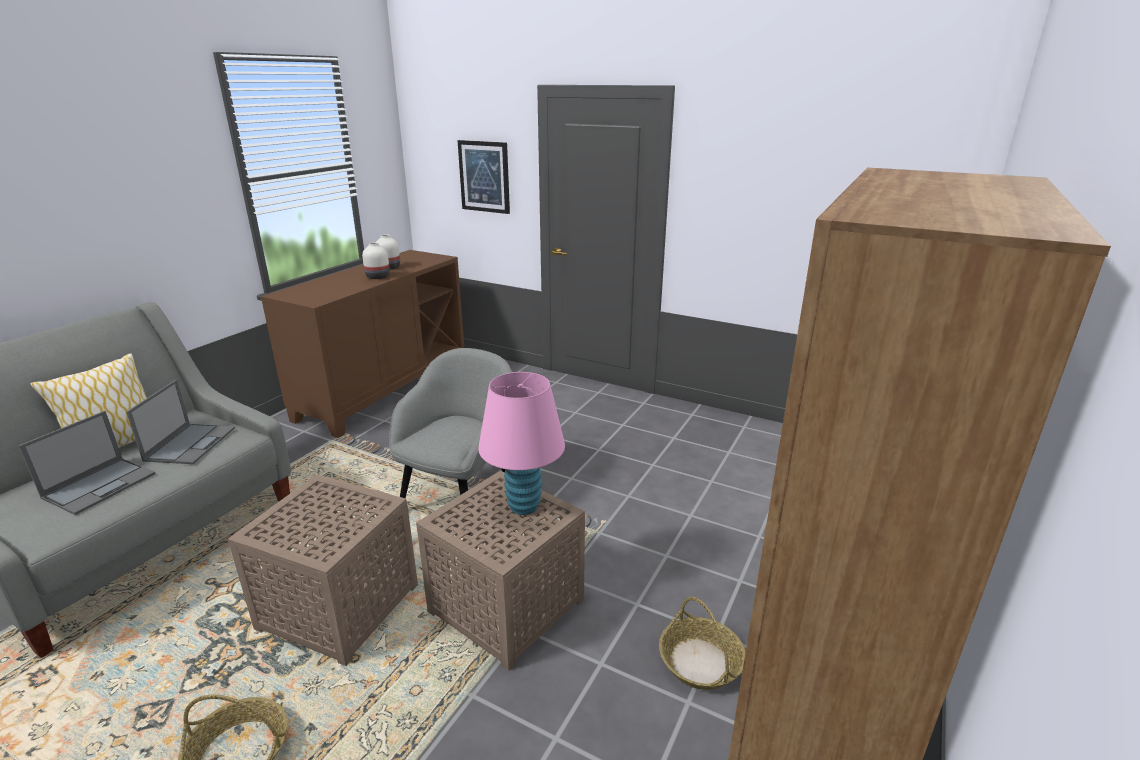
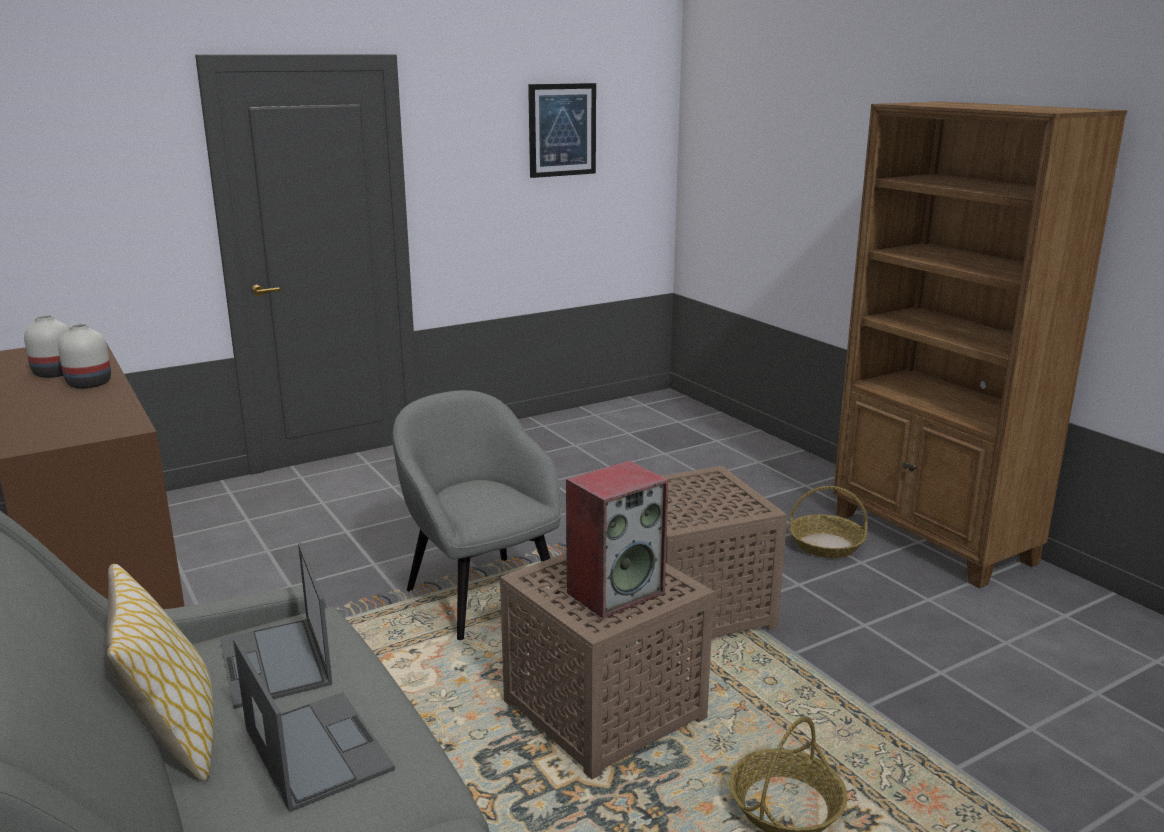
camera: 60 degrees left, 5 degrees down
laptop [126,380,235,464] -> laptop turned 150 degrees counterclockwise [220,543,332,709]
picture [457,140,510,214] -> picture moved to [528,83,596,178]
pink table lamp [478,372,565,515] -> none
none -> speaker [566,460,669,618]

